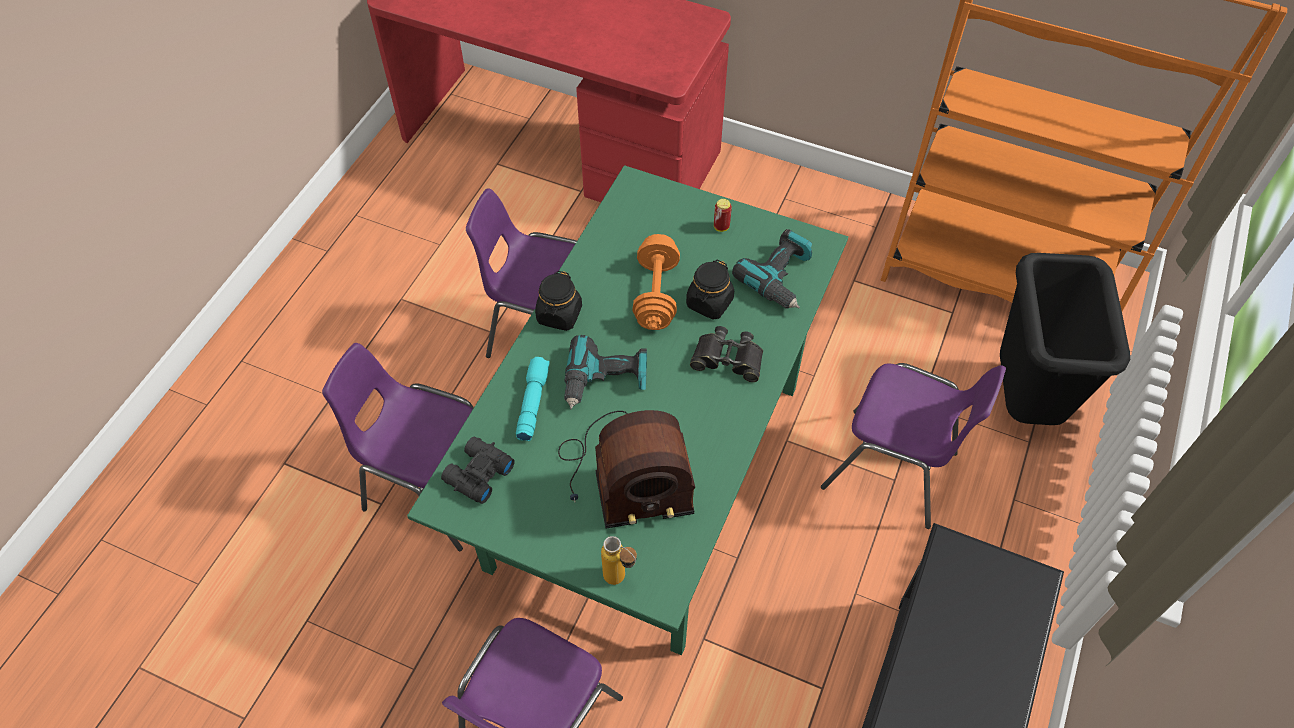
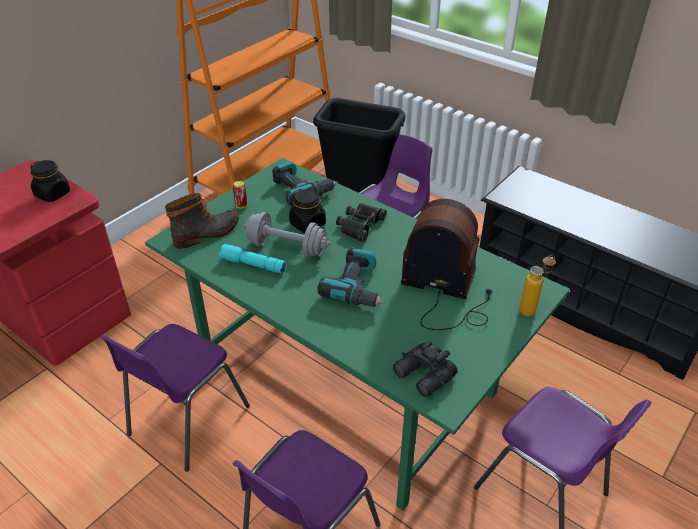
camera: 75 degrees left, 15 degrees down
turquoise flashlight [516,357,550,441] -> turquoise flashlight moved to [218,244,286,274]
black jar [535,271,582,331] -> black jar moved to [30,160,70,202]
radio [558,410,695,528] -> radio turned 75 degrees counterclockwise [401,199,492,330]
orange dumbbell [632,234,680,330] -> grey dumbbell [243,212,330,257]
none -> boot [165,193,239,249]

